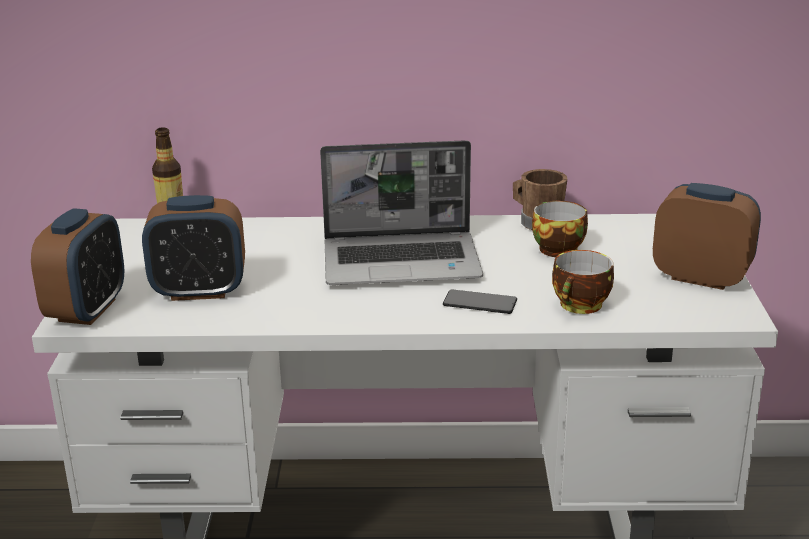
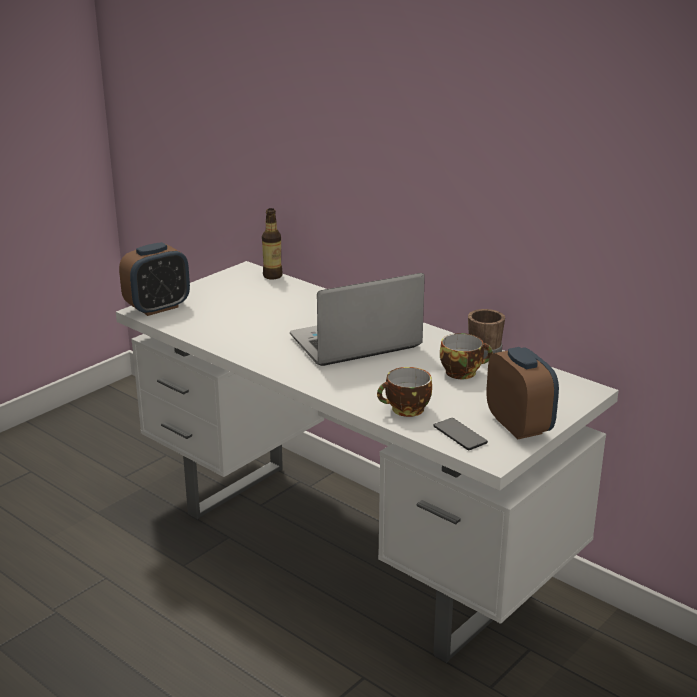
camera: 40 degrees right, 0 degrees up
alarm clock [142,195,245,301] -> none
laptop [320,140,483,285] -> laptop turned 120 degrees clockwise [290,273,425,366]
phone [443,289,517,314] -> phone moved to [433,418,488,450]

